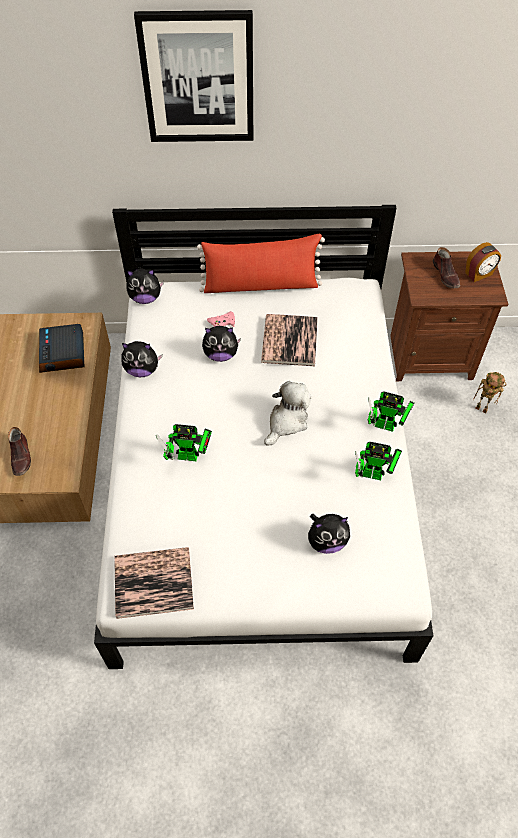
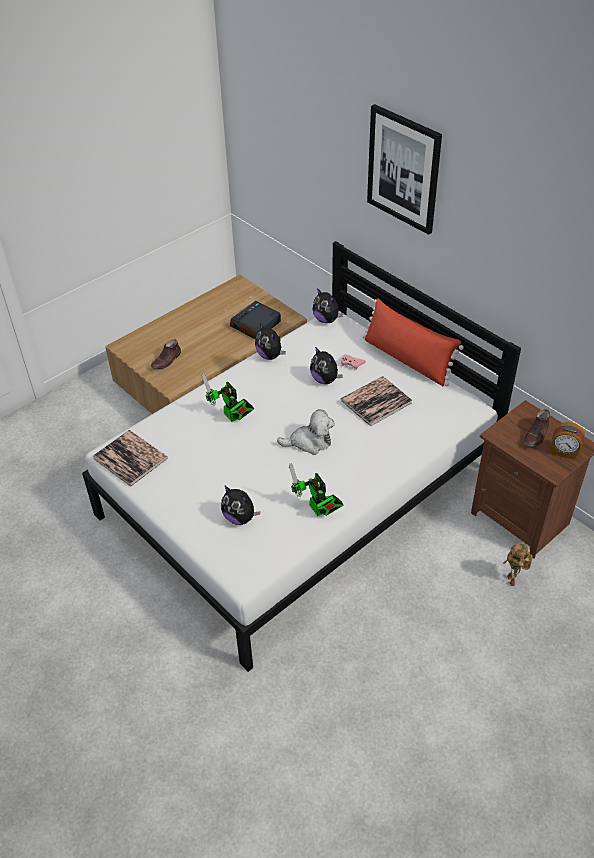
camera: 50 degrees right, 10 degrees down
toy robot [368,392,414,432] -> none

